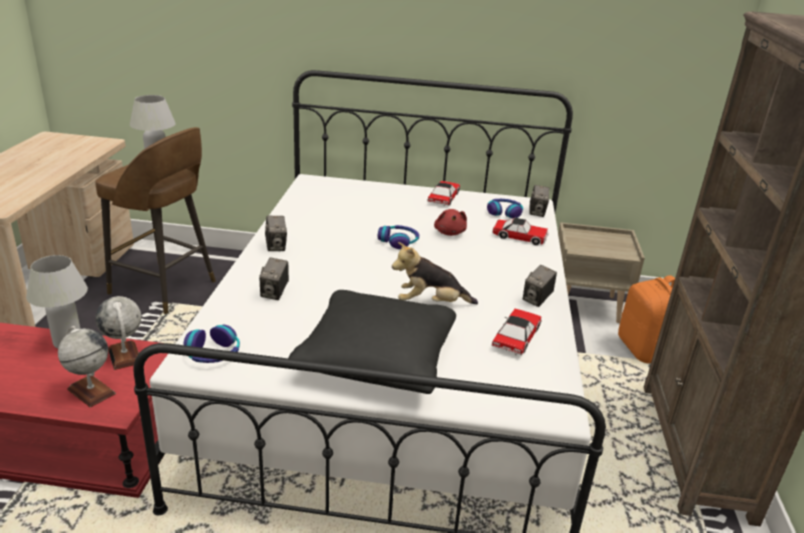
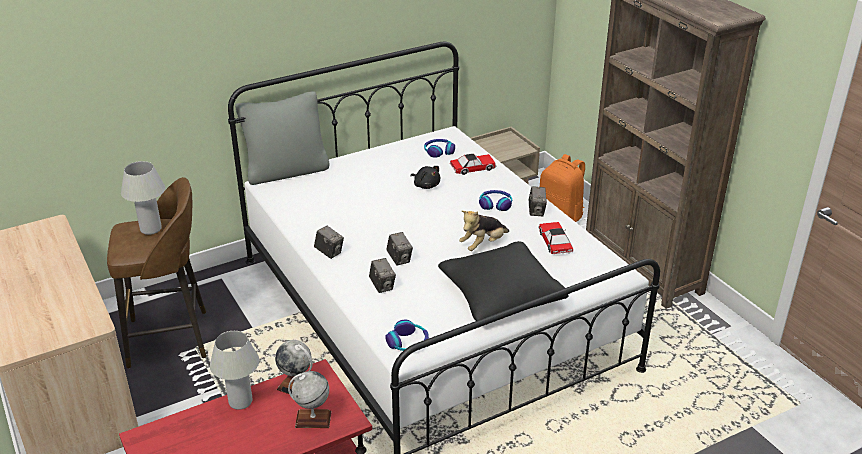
camera: 35 degrees left, 5 degrees up
headphones [378,225,419,249] -> headphones moved to [479,190,512,211]
toy car [427,181,460,206] -> none
red plush toy [434,209,467,236] -> black plush toy [410,166,440,189]
camera [529,185,549,217] -> camera moved to [386,232,413,266]
none -> grey pillow [235,91,329,185]

